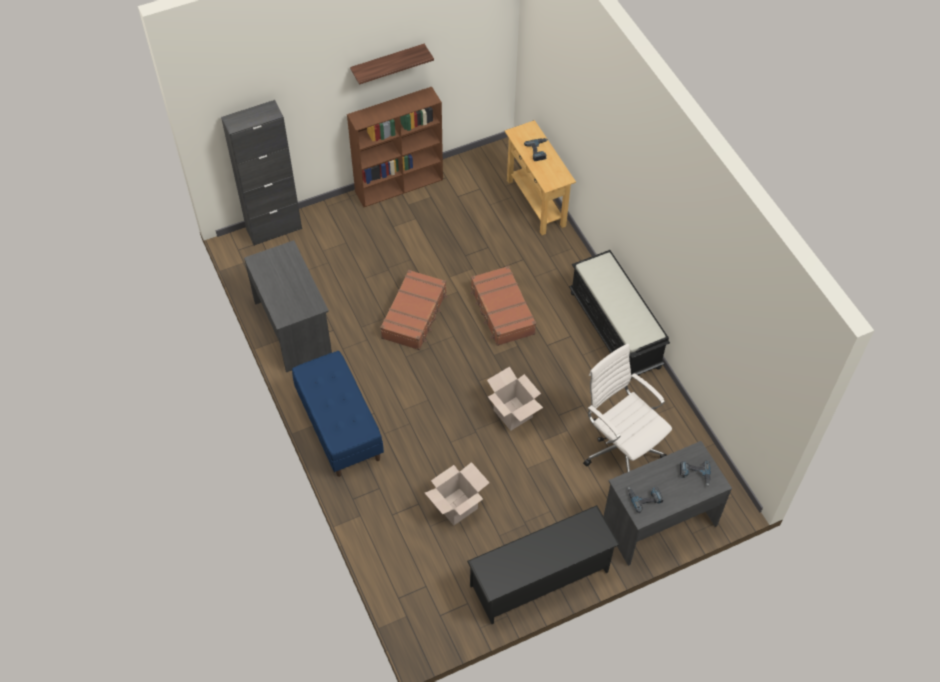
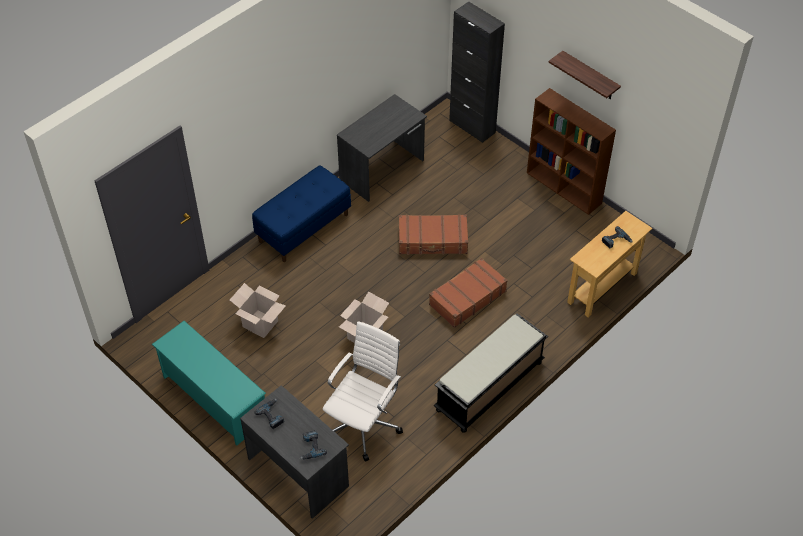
camera: 70 degrees right, 5 degrees down
black shoe rack [467,505,620,624] -> turquoise shoe rack [152,321,266,446]

